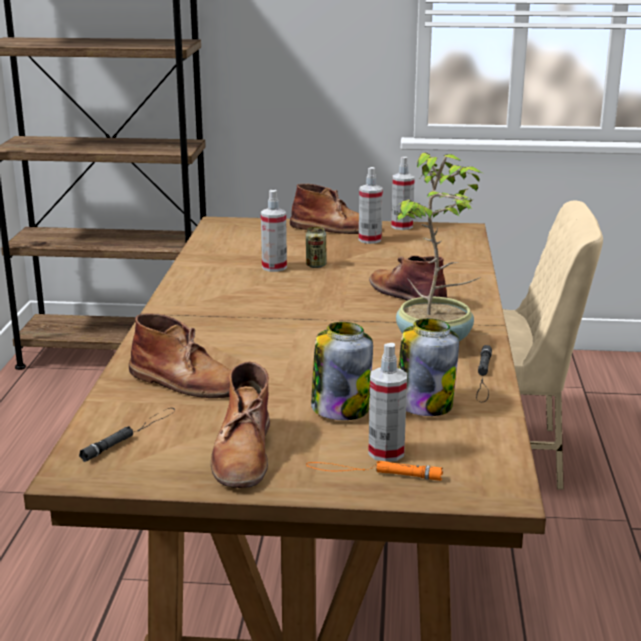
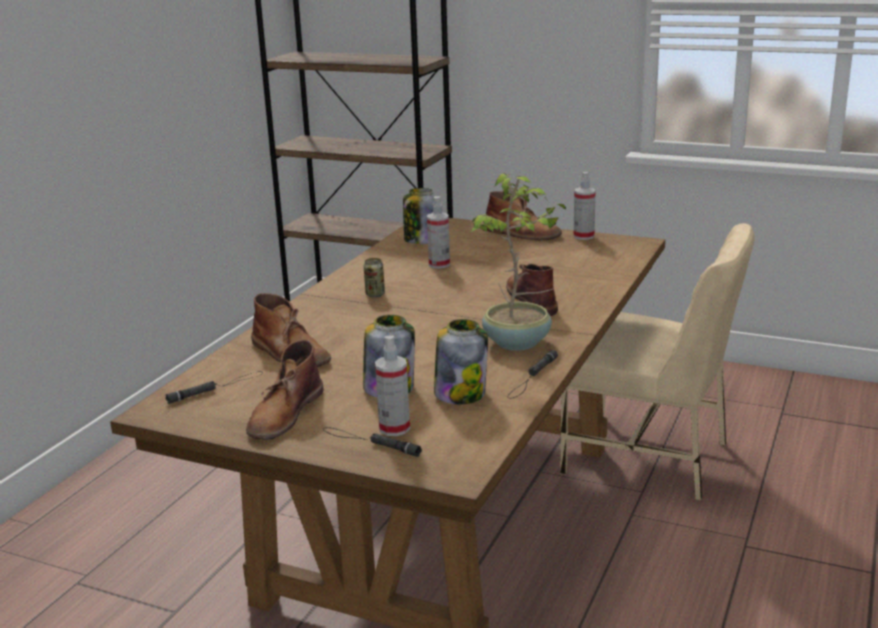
camera: 20 degrees right, 0 degrees up
can [306,227,326,268] -> can moved to [364,258,385,297]
orange flashlight [306,461,443,481] -> black flashlight [323,427,422,457]
spray bottle [359,167,383,244] -> none
none -> jar [403,188,437,244]

